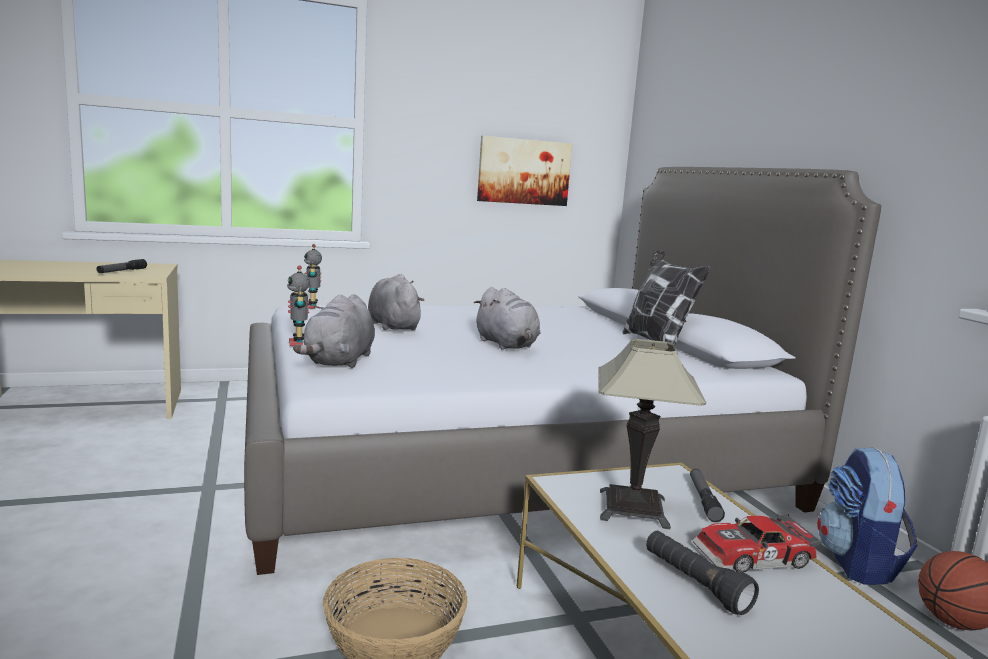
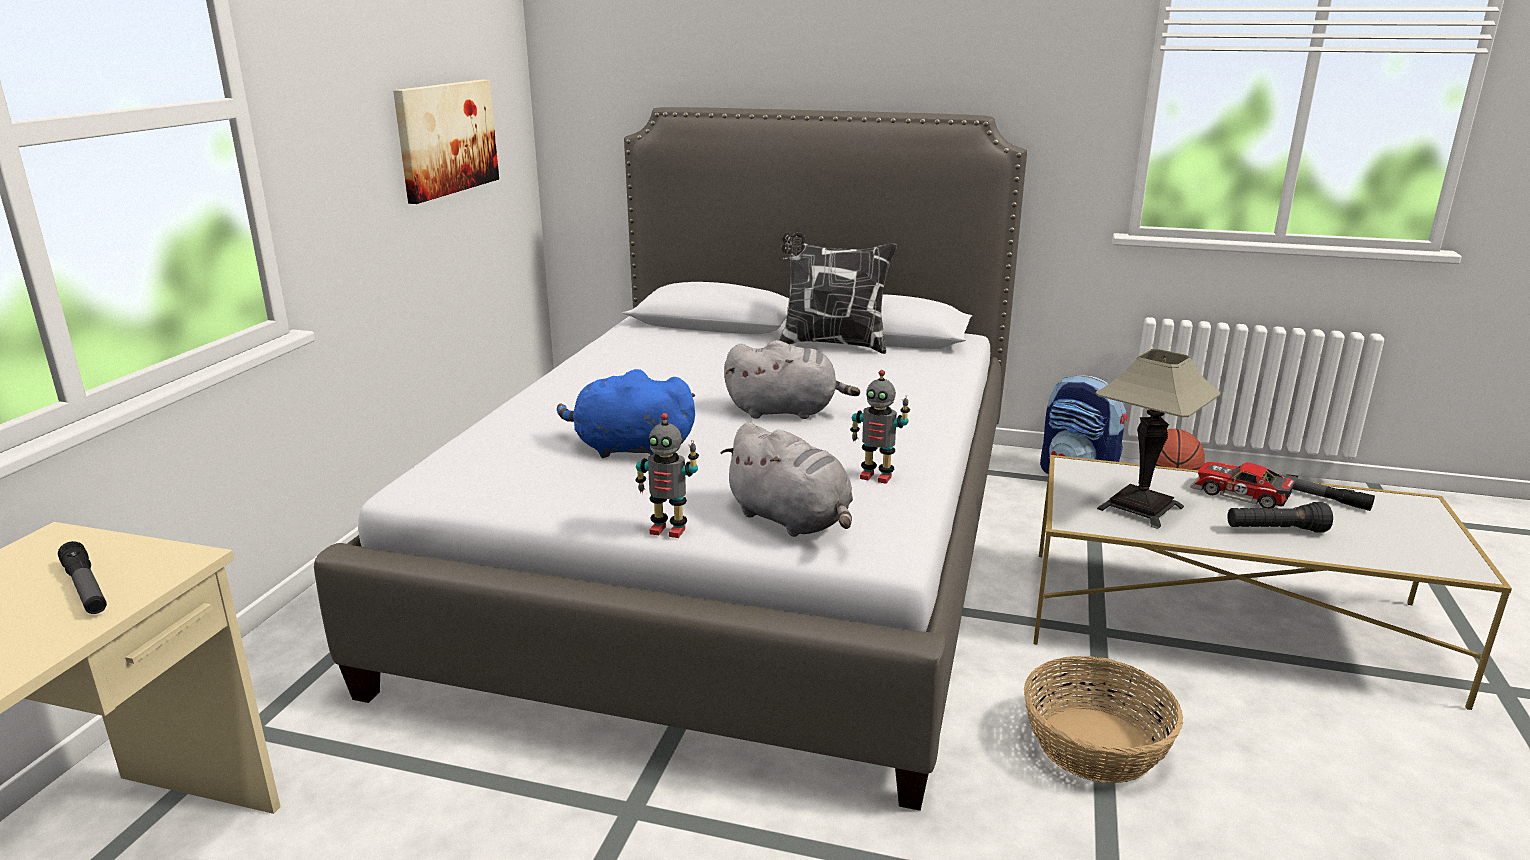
camera: 55 degrees left, 10 degrees up
toy robot [304,244,322,309] -> toy robot moved to [850,370,910,484]
grey plush toy [368,274,424,330] -> blue plush toy [557,369,695,458]
flashlight [690,469,725,522] -> flashlight moved to [1279,474,1375,511]
toy car [692,514,823,573] -> toy car turned 105 degrees clockwise [1190,462,1298,508]

